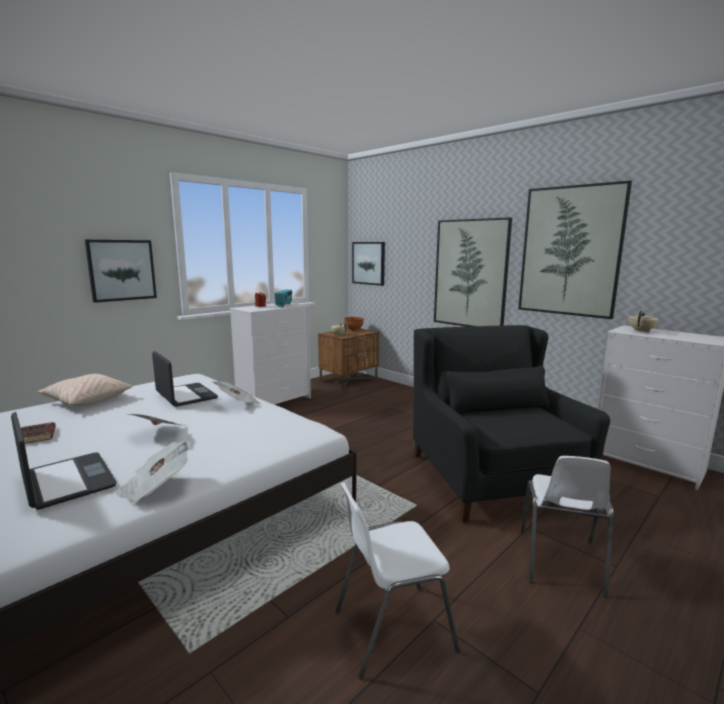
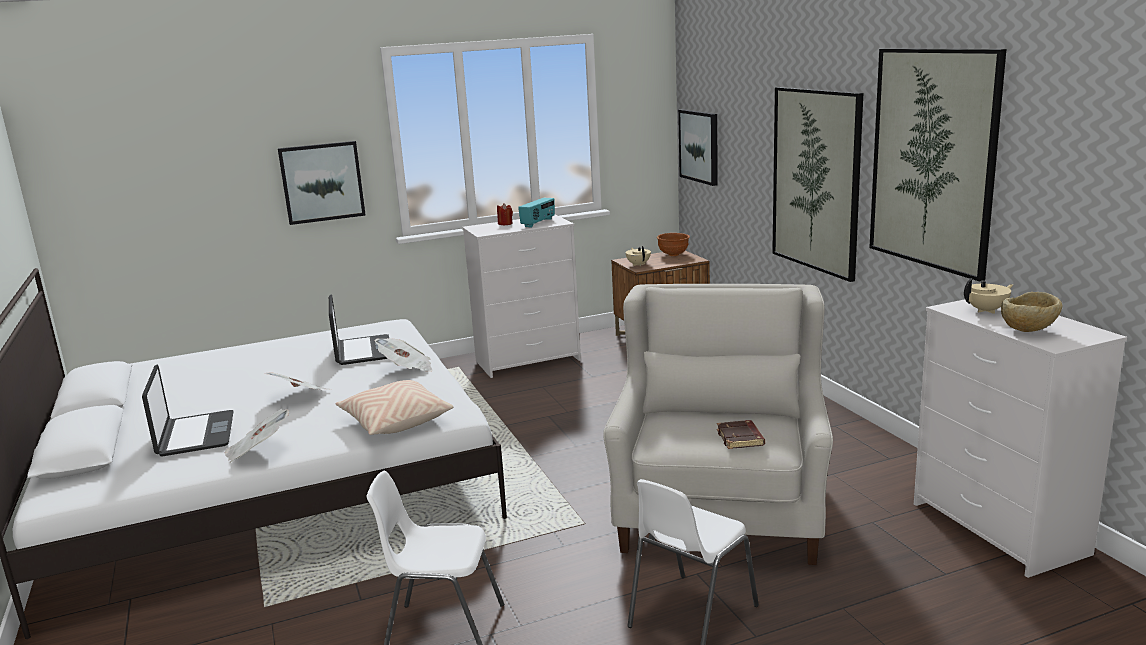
camera: 25 degrees right, 5 degrees up
brown book [21,422,55,444] -> brown book moved to [717,420,765,449]
beige pillow [37,374,132,406] -> beige pillow moved to [336,380,453,435]
black armchair [413,325,610,523] -> white armchair [603,284,833,565]
none -> beige bowl [1001,292,1062,332]

